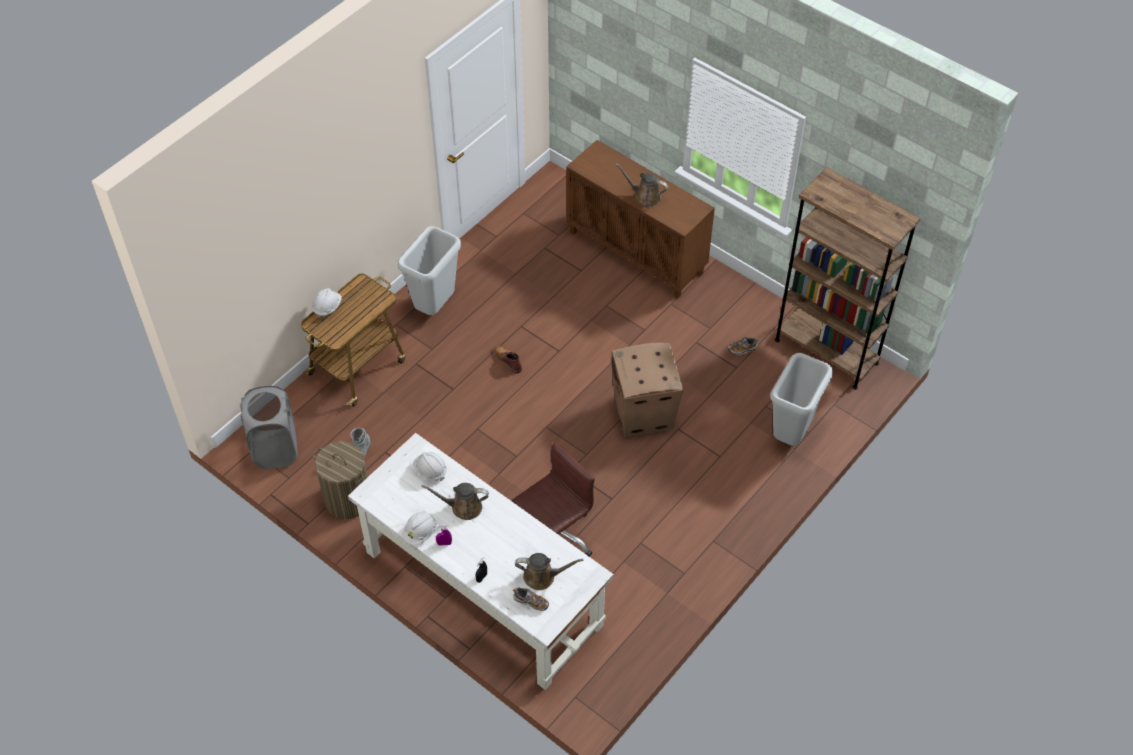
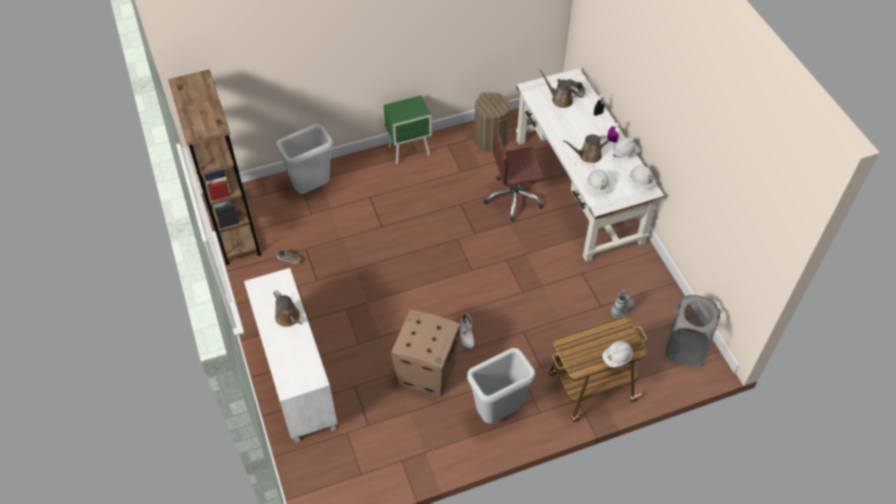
camera: 150 degrees left, 0 degrees up
laundry basket [313,441,368,519] -> laundry basket moved to [474,92,510,152]
brown watering can [422,483,489,520] -> brown watering can turned 135 degrees clockwise [563,134,609,163]
brown boot [494,346,522,374] -> white boot [460,313,474,349]
brown cabinet [566,140,715,298] -> white cabinet [244,268,338,443]
cardboard box [611,342,683,437] -> cardboard box moved to [391,310,461,396]
none -> green nightstand [384,95,432,164]
none -> white hard hat [630,165,656,189]

